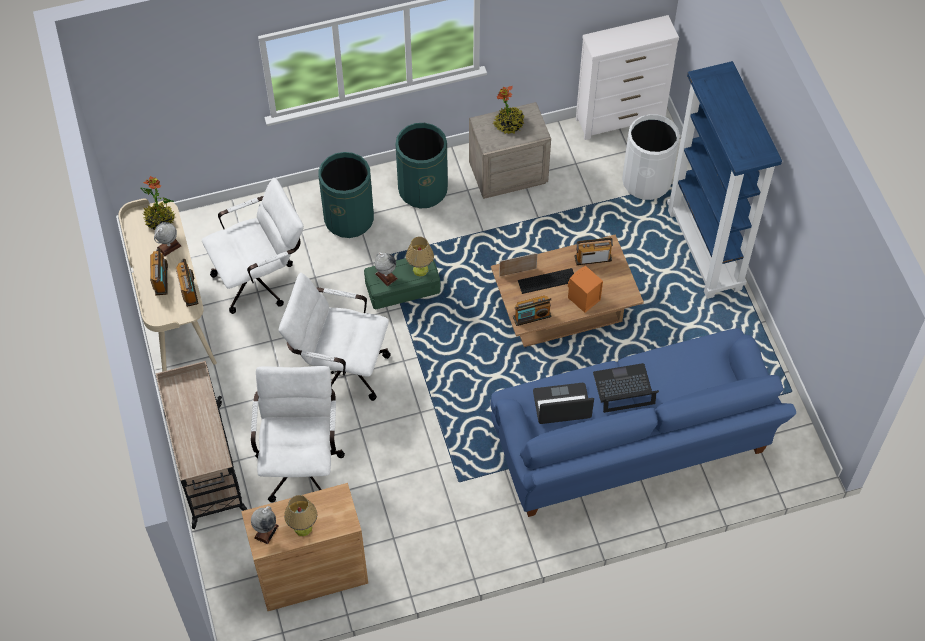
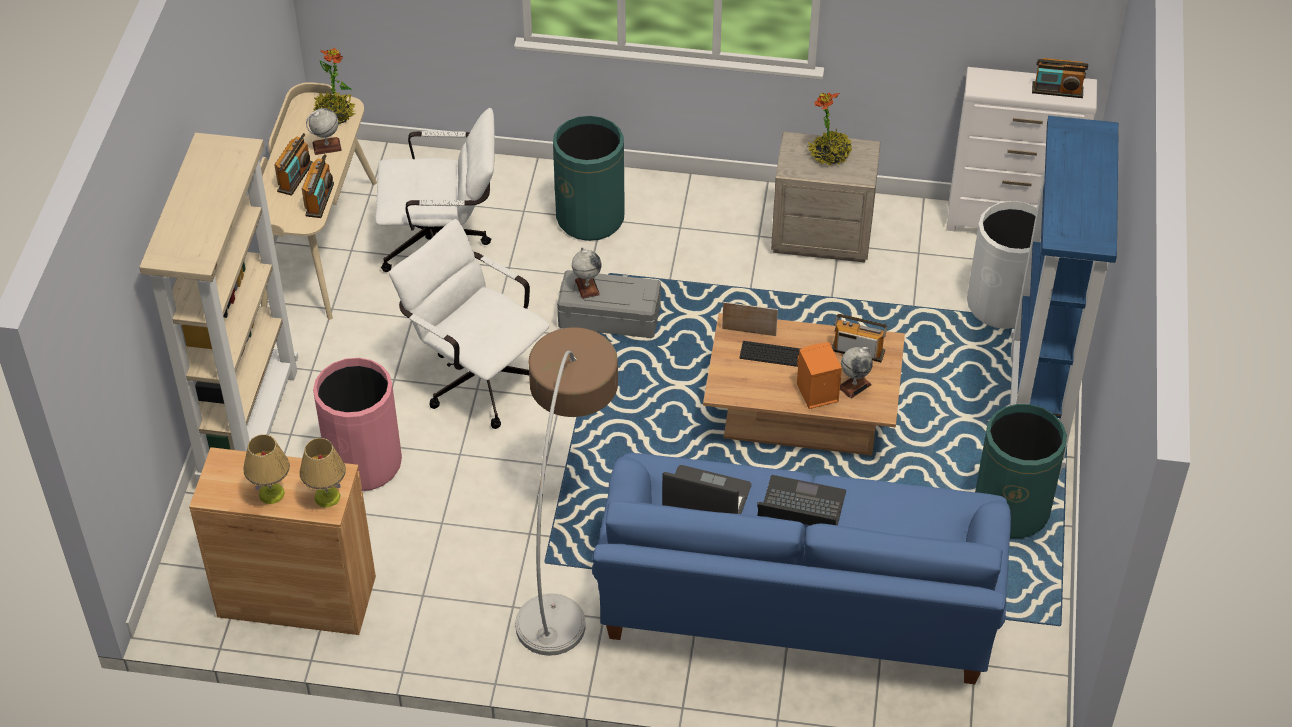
camera: 25 degrees right, 10 degrees down
beige cart [156,361,248,529] -> beige bookcase [139,133,298,480]
white office chair [251,366,345,502] -> pink trash can [313,358,402,491]
globe [251,506,279,544] -> globe moved to [840,347,873,399]
green storage box [364,258,440,310] -> grey storage box [557,270,661,338]
green trash can [396,123,448,208] -> green trash can moved to [975,404,1067,538]
table lamp [406,236,434,277] -> table lamp moved to [300,438,346,508]
radio [513,295,551,326] -> radio moved to [1032,58,1088,98]
none -> floor lamp [515,327,618,656]

